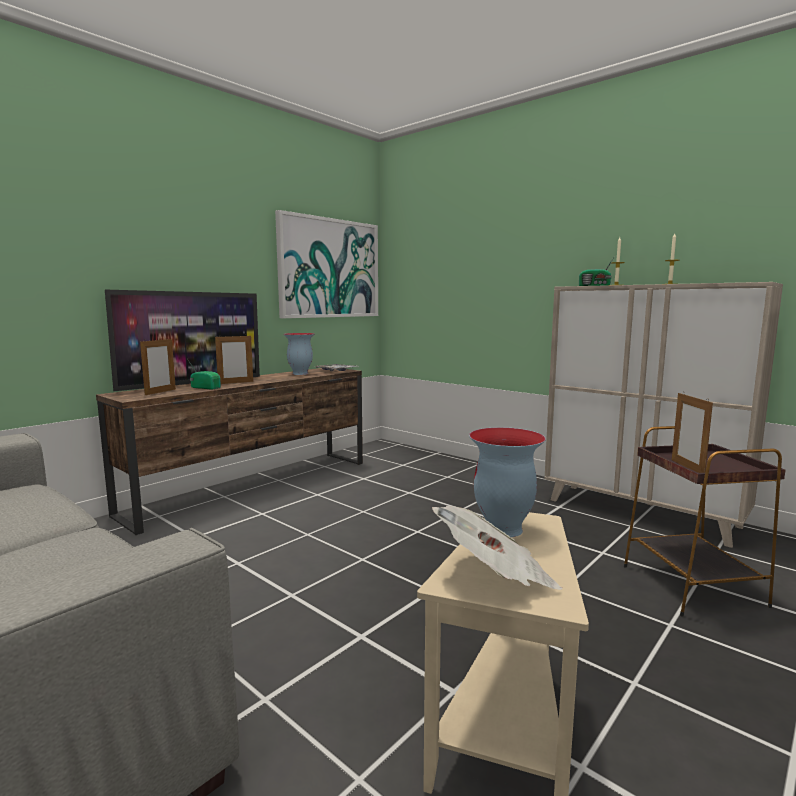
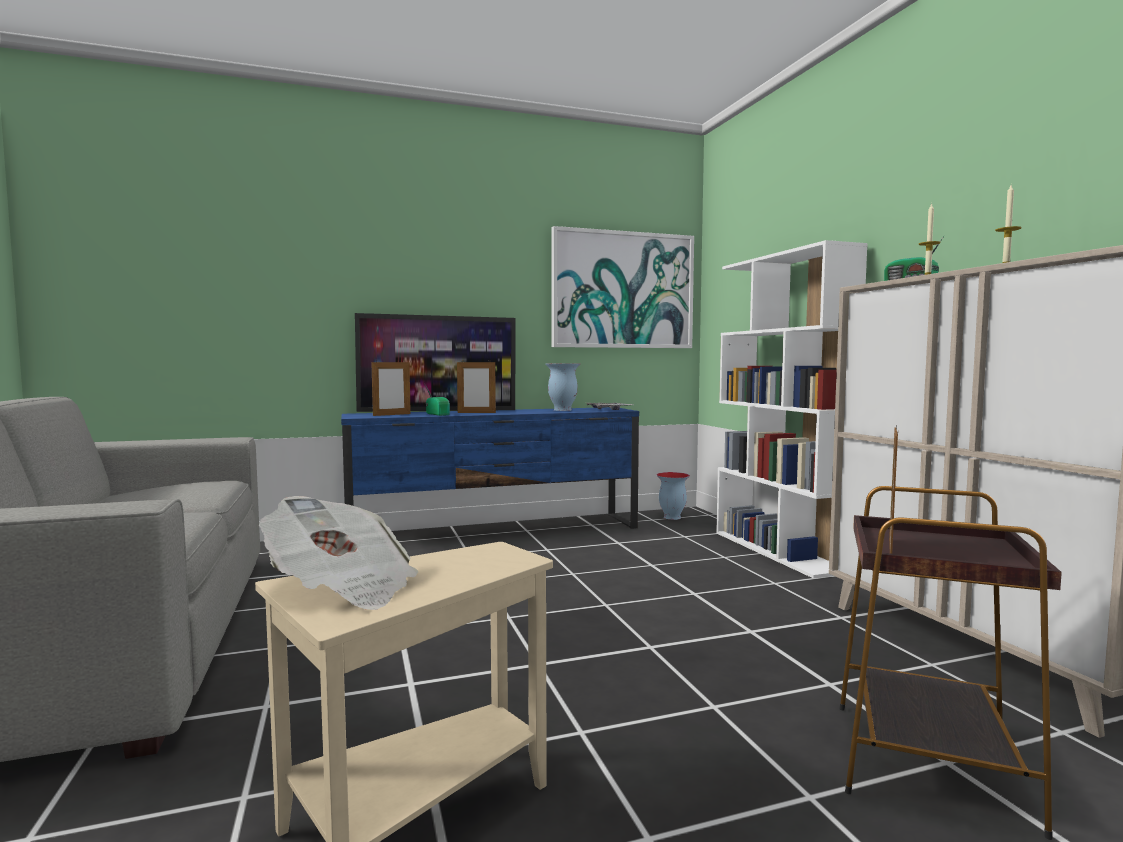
camera: 30 degrees right, 5 degrees down
brown tv stand [96,368,363,535] -> blue tv stand [341,407,639,529]
vase [469,427,546,537] -> vase moved to [656,472,690,520]
none -> white bookcase [716,240,868,579]

